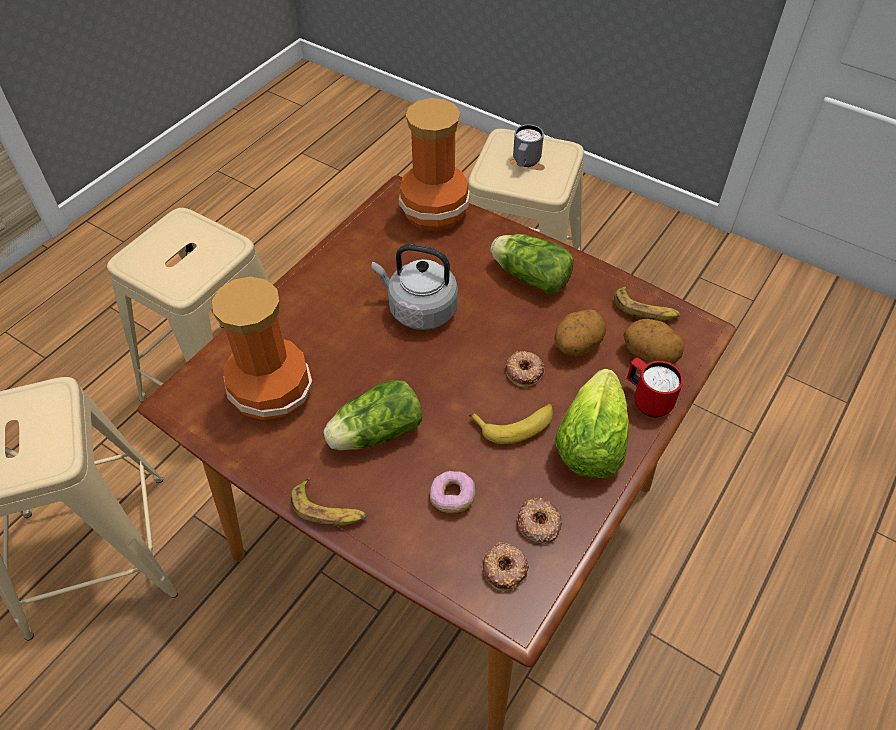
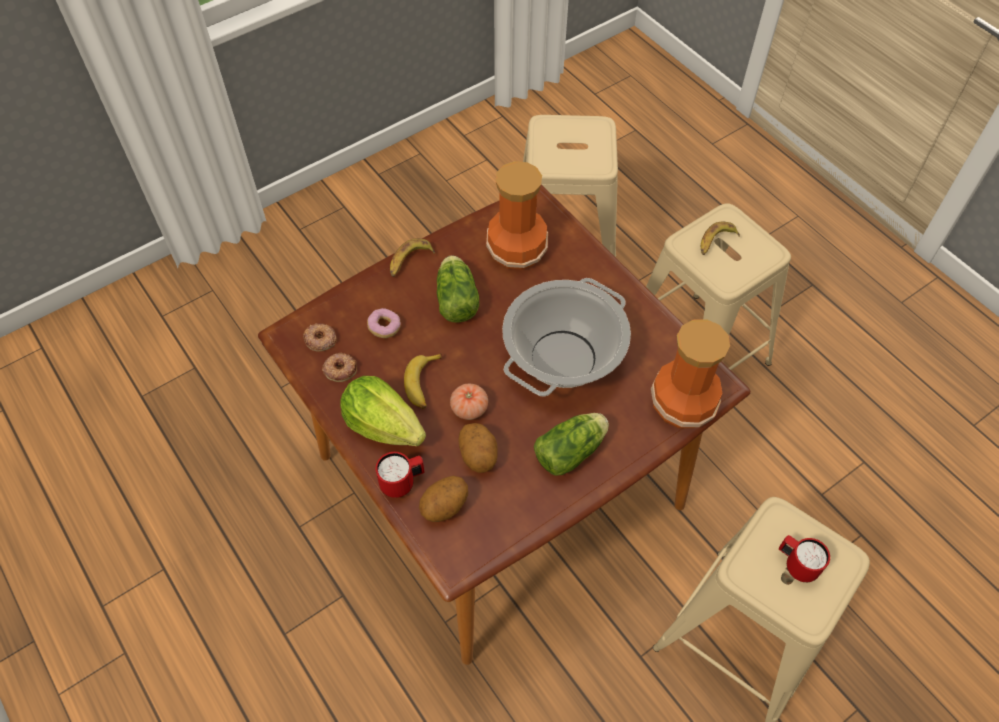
camera: 110 degrees right, 5 degrees up
grey kettle [371,244,458,330] -> cooking pot [502,278,631,397]
donut [506,351,545,388] -> tomato [450,384,488,420]
grey mug [513,124,544,167] -> red mug [779,535,830,582]
banana [614,285,681,321] -> banana moved to [701,221,740,255]

